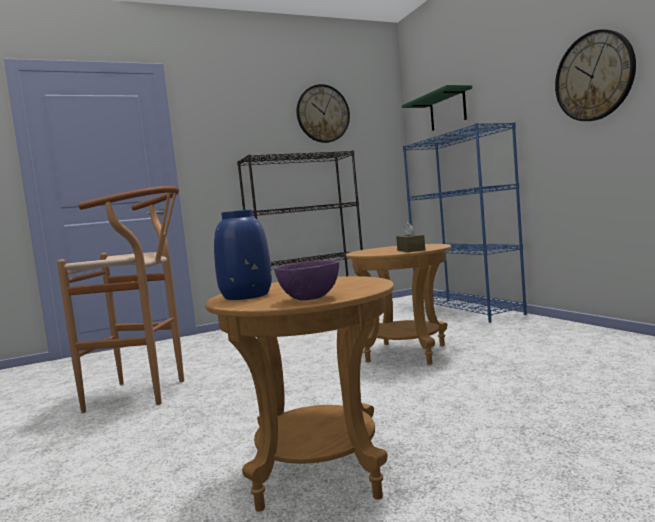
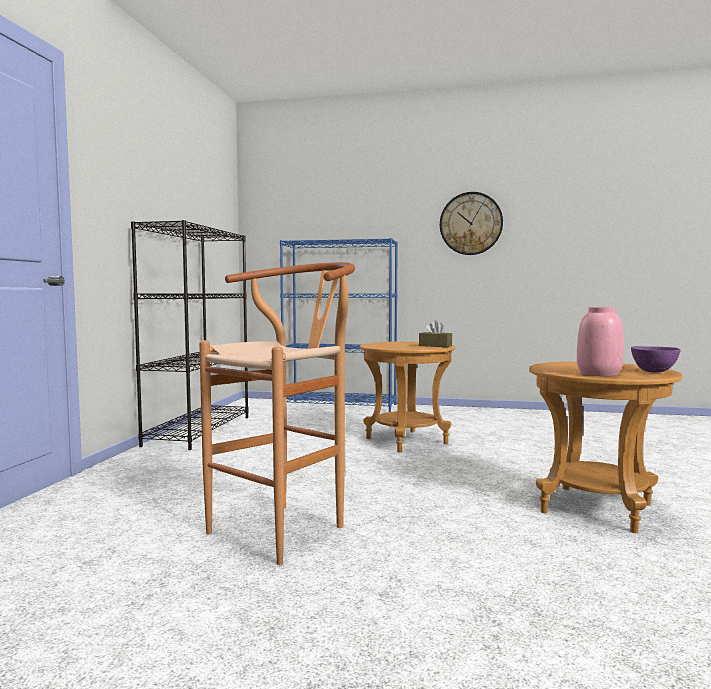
camera: 55 degrees left, 0 degrees up
blue vase [214,210,272,300] -> pink vase [577,307,624,377]
wall clock [297,84,350,143] -> none
green shelf [402,85,472,131] -> none

